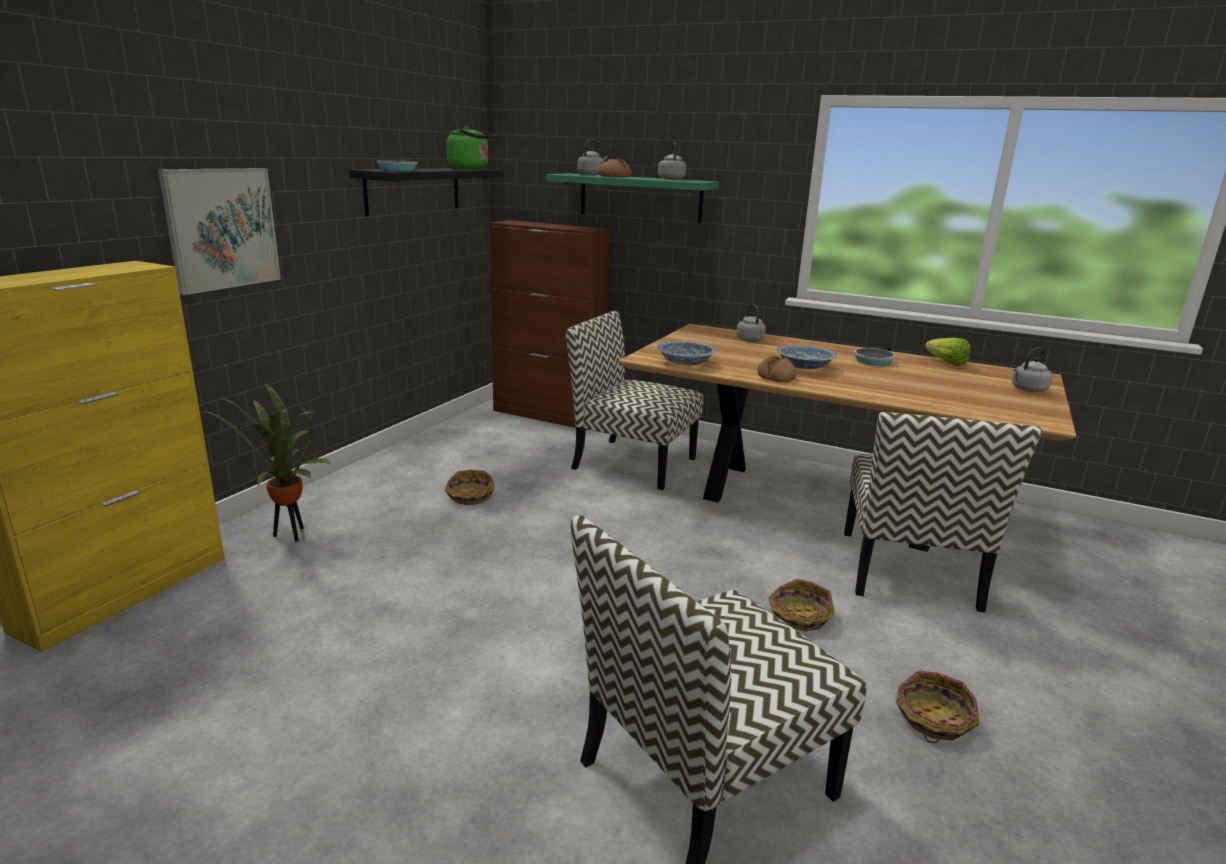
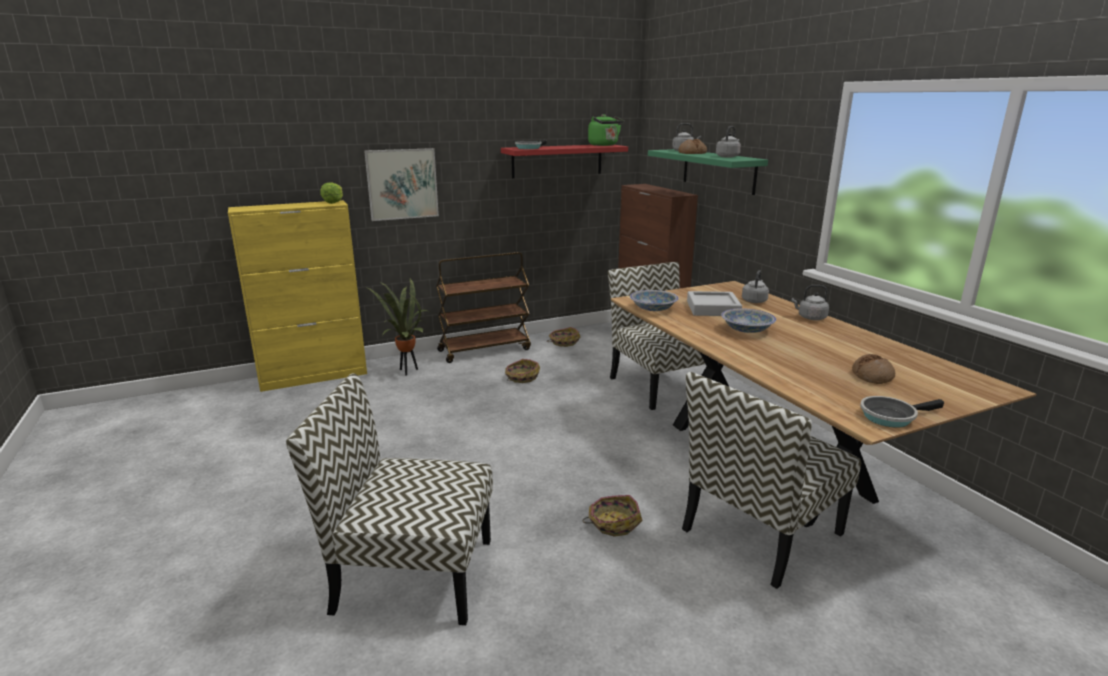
camera: 40 degrees right, 0 degrees up
black shelf [349,168,504,216] -> red shelf [501,145,628,178]
bread [757,356,797,382] -> bread moved to [852,354,895,384]
frying pan [854,344,896,366] -> frying pan moved to [860,396,944,428]
basket [896,670,979,743] -> basket moved to [547,327,581,347]
lettuce [925,338,971,366] -> lettuce moved to [320,182,343,204]
grey kettle [1012,347,1053,392] -> grey kettle moved to [792,285,829,320]
none -> brown cart [436,252,531,363]
none -> grey tray [687,291,742,316]

